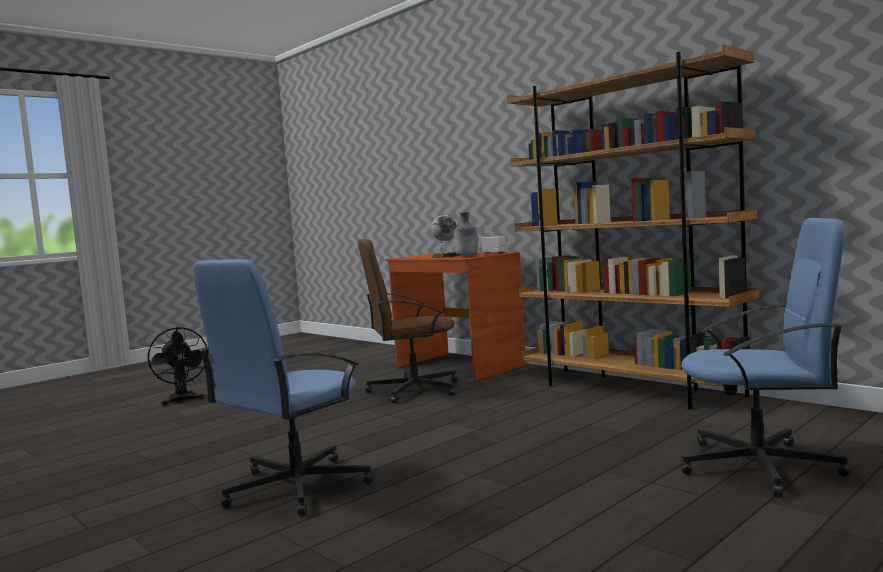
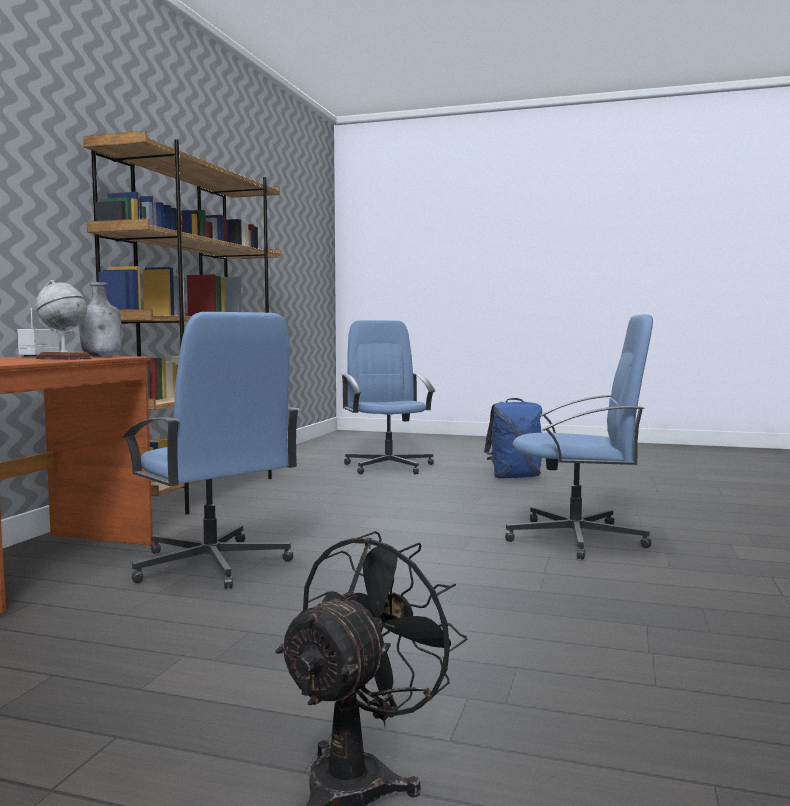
camera: 120 degrees left, 0 degrees up
brown office chair [358,239,458,403] -> blue office chair [122,312,300,589]
none -> blue backpack [484,398,542,478]

